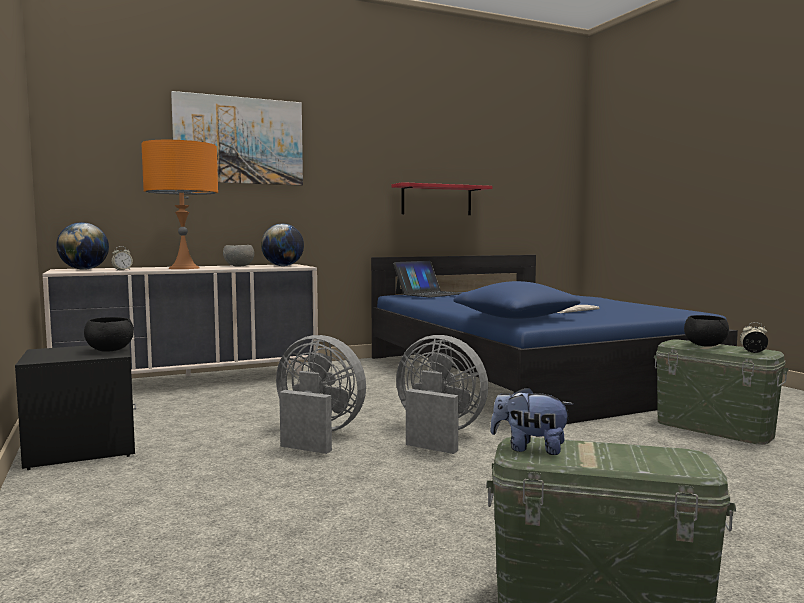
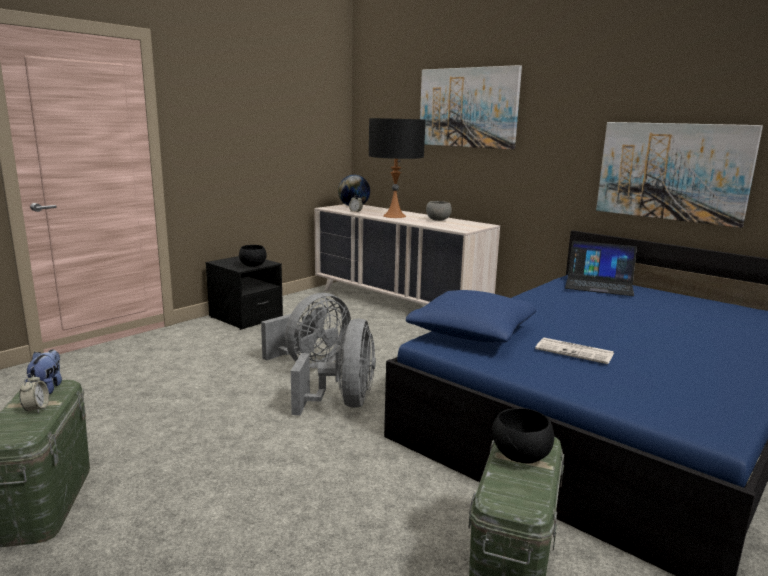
camera: 65 degrees right, 10 degrees up
orange table lamp [141,140,218,269] -> black table lamp [369,118,425,218]
globe [261,223,304,266] -> none
grey fan [276,335,366,454] -> grey fan turned 45 degrees clockwise [261,293,351,368]
red shelf [391,182,493,215] -> picture [596,122,763,228]
alarm clock [740,322,768,353] -> alarm clock moved to [19,373,49,414]

